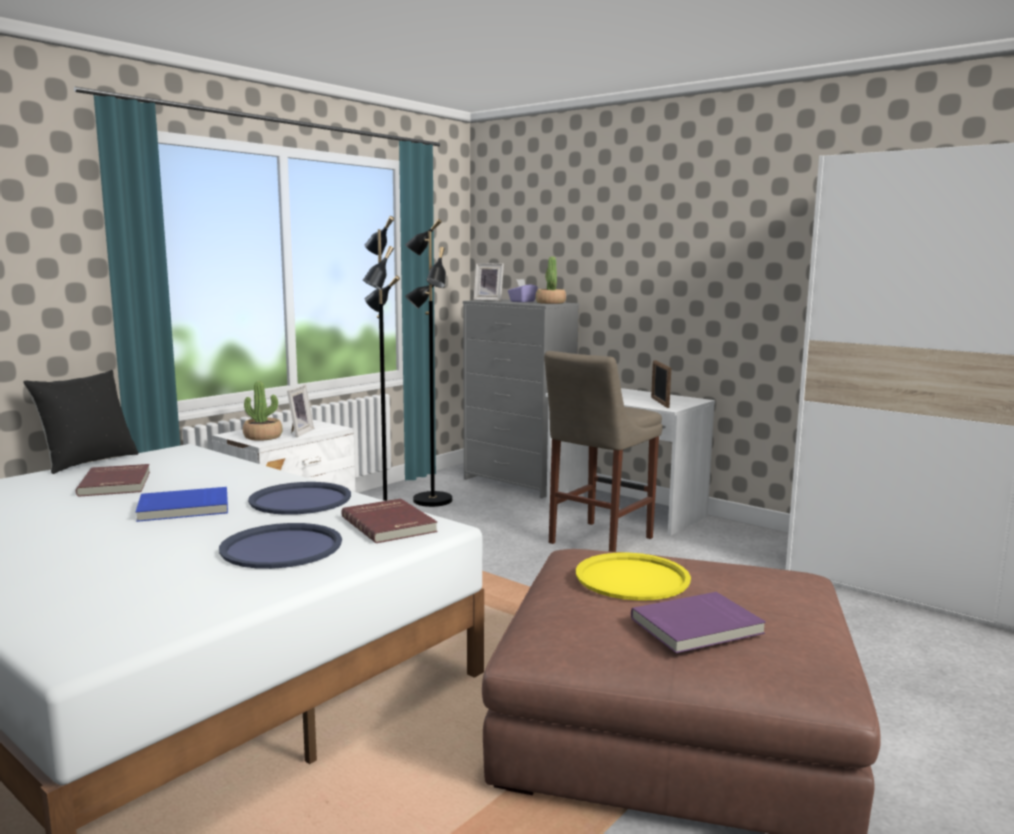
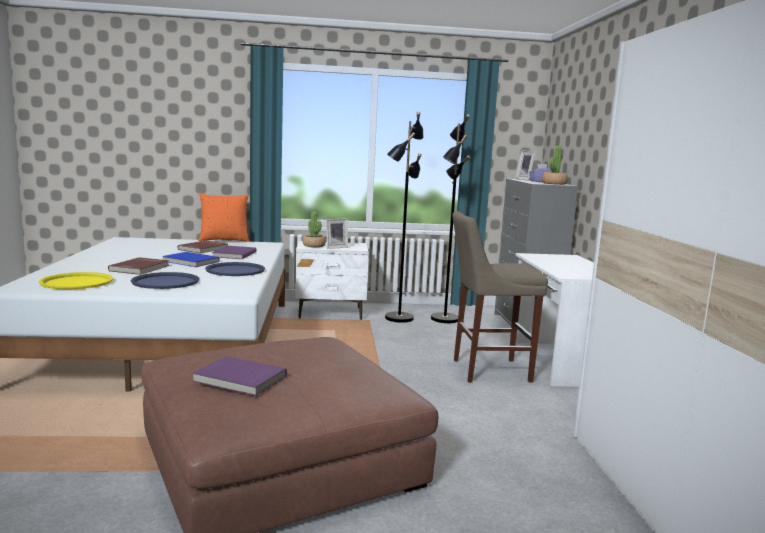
camera: 45 degrees right, 0 degrees up
black pillow [23,370,139,474] -> orange pillow [198,193,249,242]
red book [341,498,438,543] -> red book moved to [108,257,169,275]
yellow tray [576,552,691,601] -> yellow tray moved to [39,272,113,289]
picture frame [651,360,671,408] -> none
none -> purple book [212,246,257,259]

